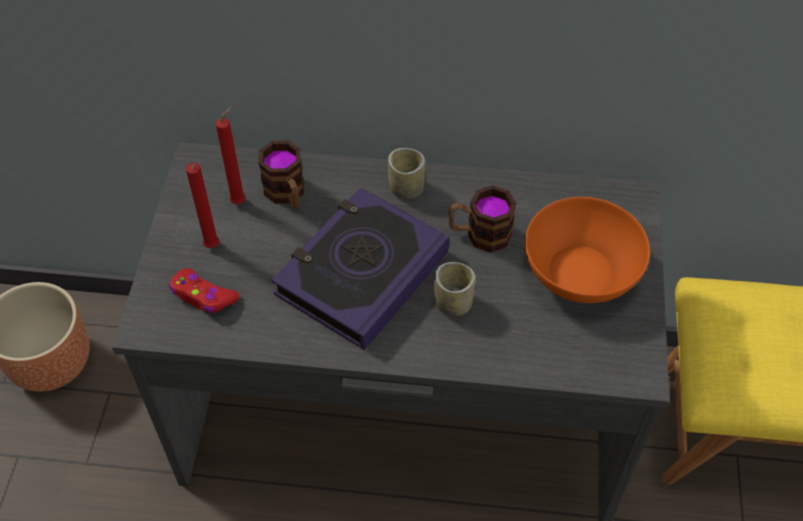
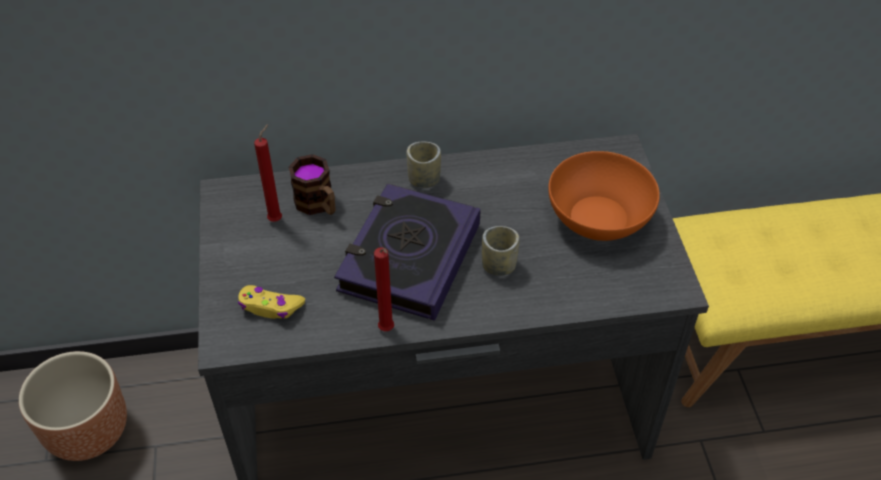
camera: 15 degrees left, 5 degrees down
red game controller [169,268,240,313] -> yellow game controller [238,285,305,319]
red candle [186,163,219,248] -> red candle moved to [374,247,394,331]
mug [449,185,517,253] -> none

